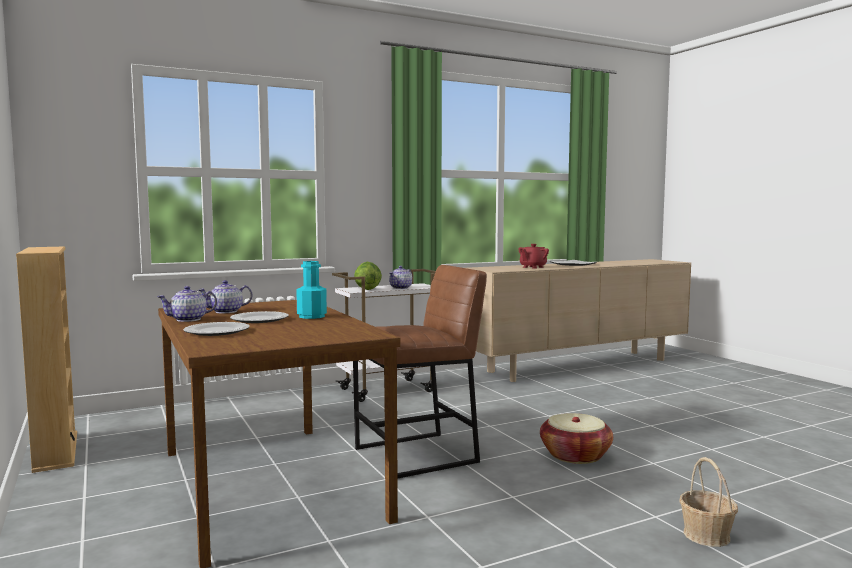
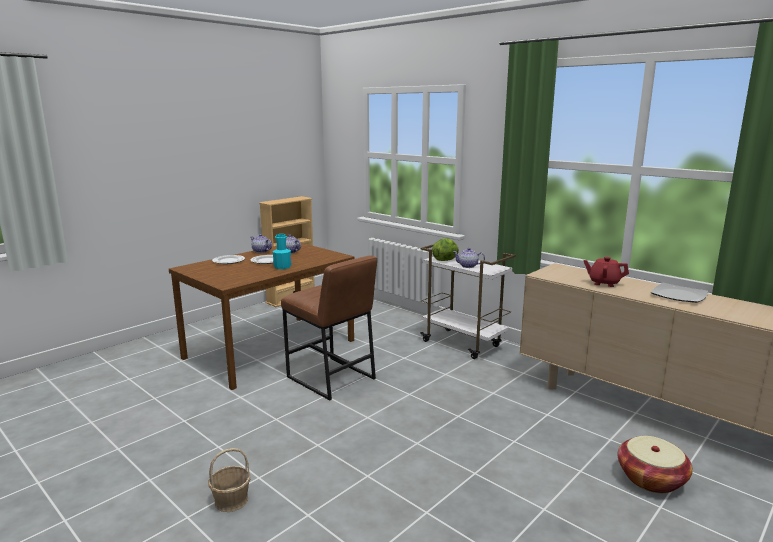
camera: 70 degrees right, 10 degrees up
basket [540,413,613,464] -> basket moved to [617,436,693,493]

